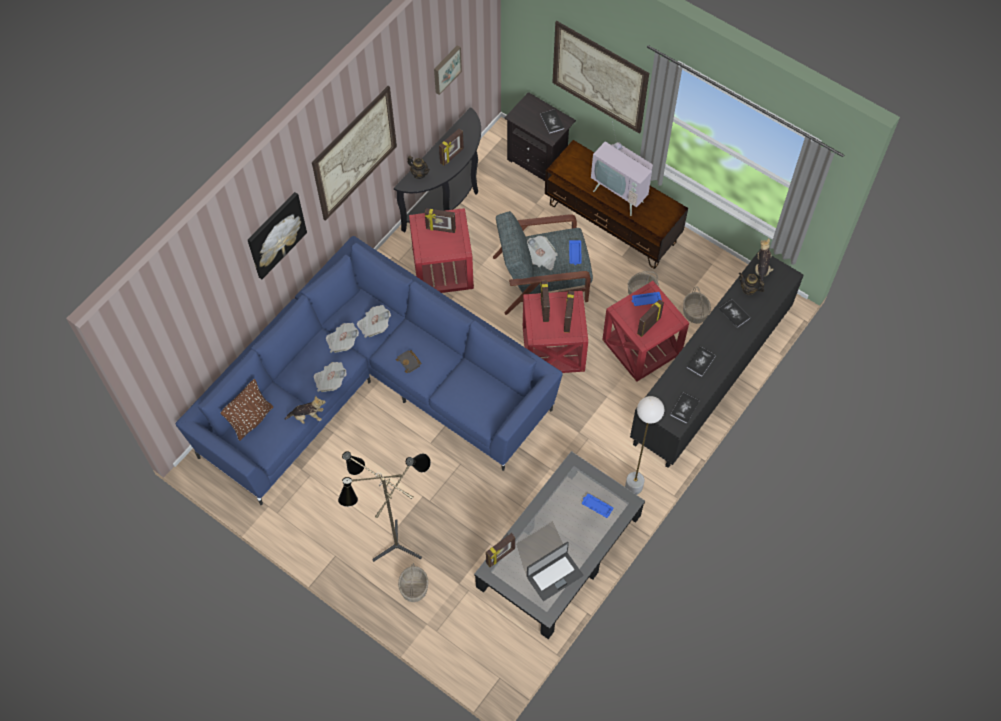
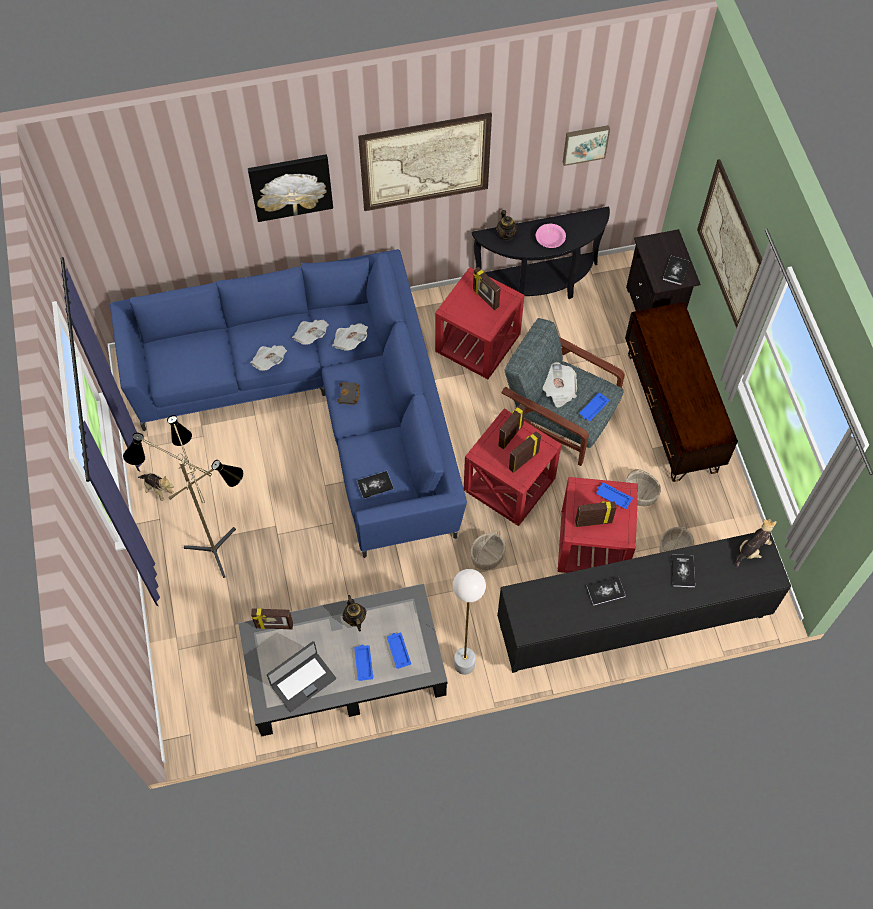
camera: 40 degrees right, 0 degrees up
brown pillow [221,379,273,441] -> none
plush toy [285,396,326,424] -> plush toy moved to [138,473,174,501]
basket [398,563,428,602] -> basket moved to [470,530,506,570]
picture frame [439,129,464,166] -> pink bowl [536,224,566,248]
laptop [527,542,583,601] -> laptop turned 45 degrees counterclockwise [267,641,336,712]
television [591,121,653,216] -> none
book [671,393,699,423] -> book moved to [357,471,394,499]
teapot [739,273,764,295] -> teapot moved to [343,595,366,631]
none -> blue tray [354,645,373,681]

